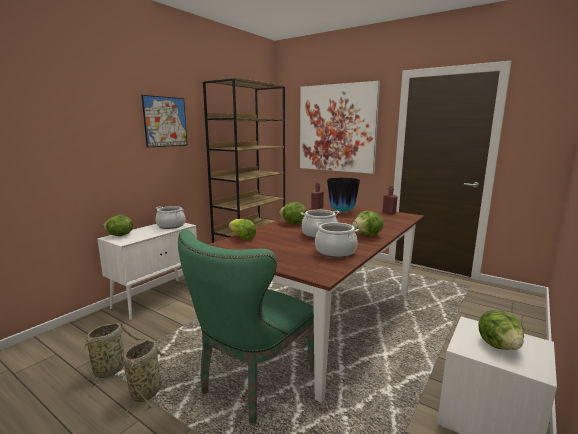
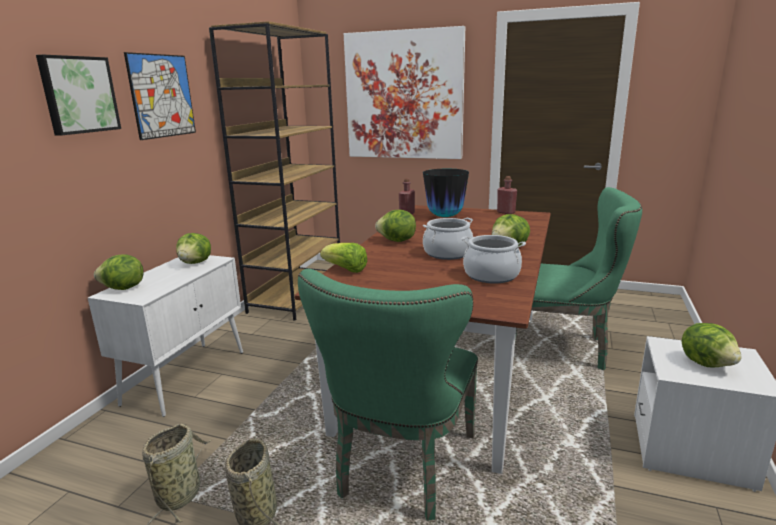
camera: 15 degrees left, 5 degrees up
cooking pot [155,206,185,229] -> lettuce [176,233,211,264]
none -> picture [36,55,121,136]
none -> green chair [514,187,642,370]

